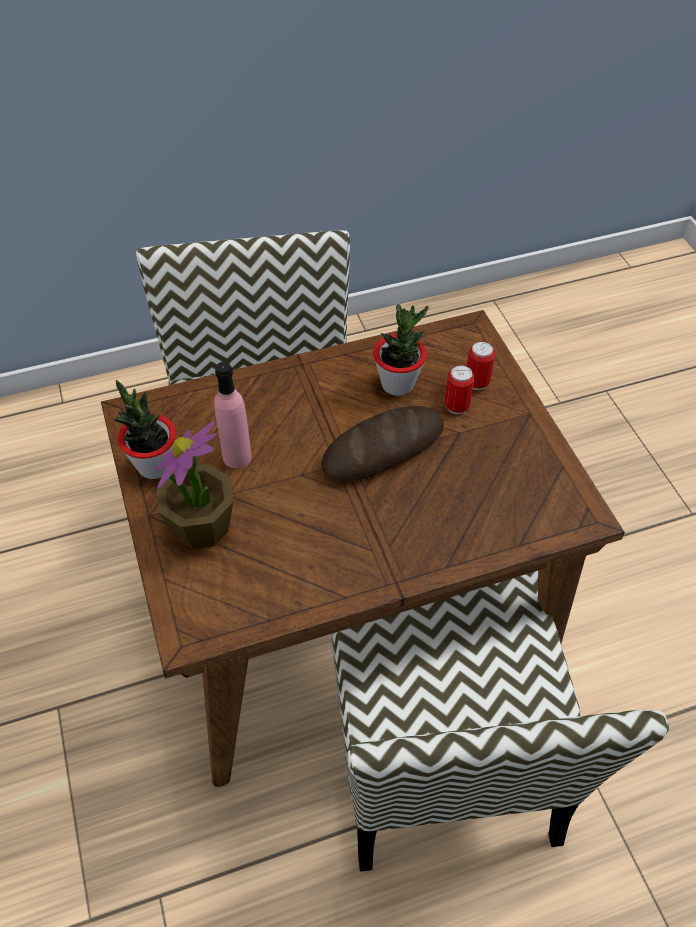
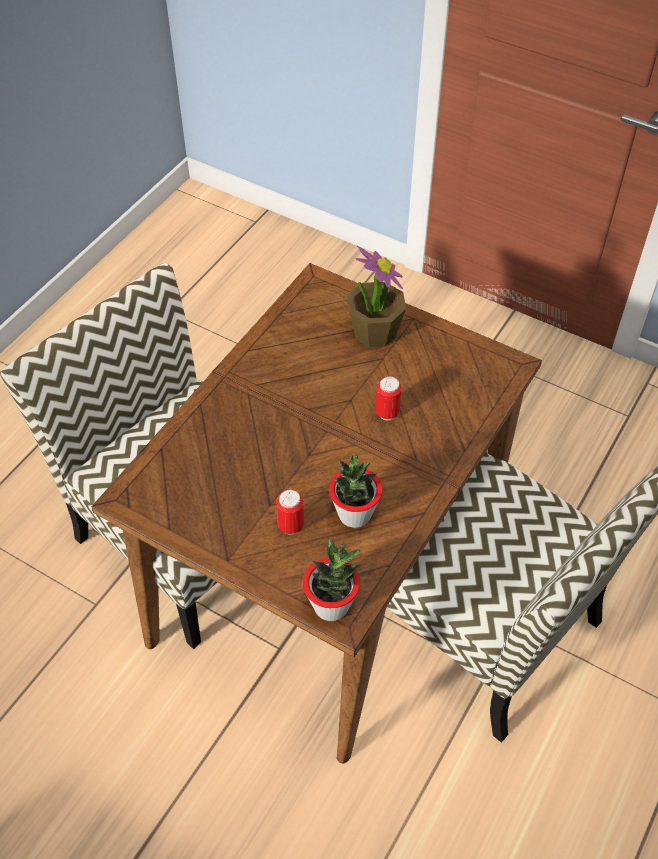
camera: 140 degrees right, 0 degrees up
potted plant [113,380,176,479] -> potted plant moved to [303,539,360,621]
pink bottle [214,362,252,468] -> none
bread [321,406,444,482] -> none
can [467,341,495,390] -> can moved to [376,376,402,420]

